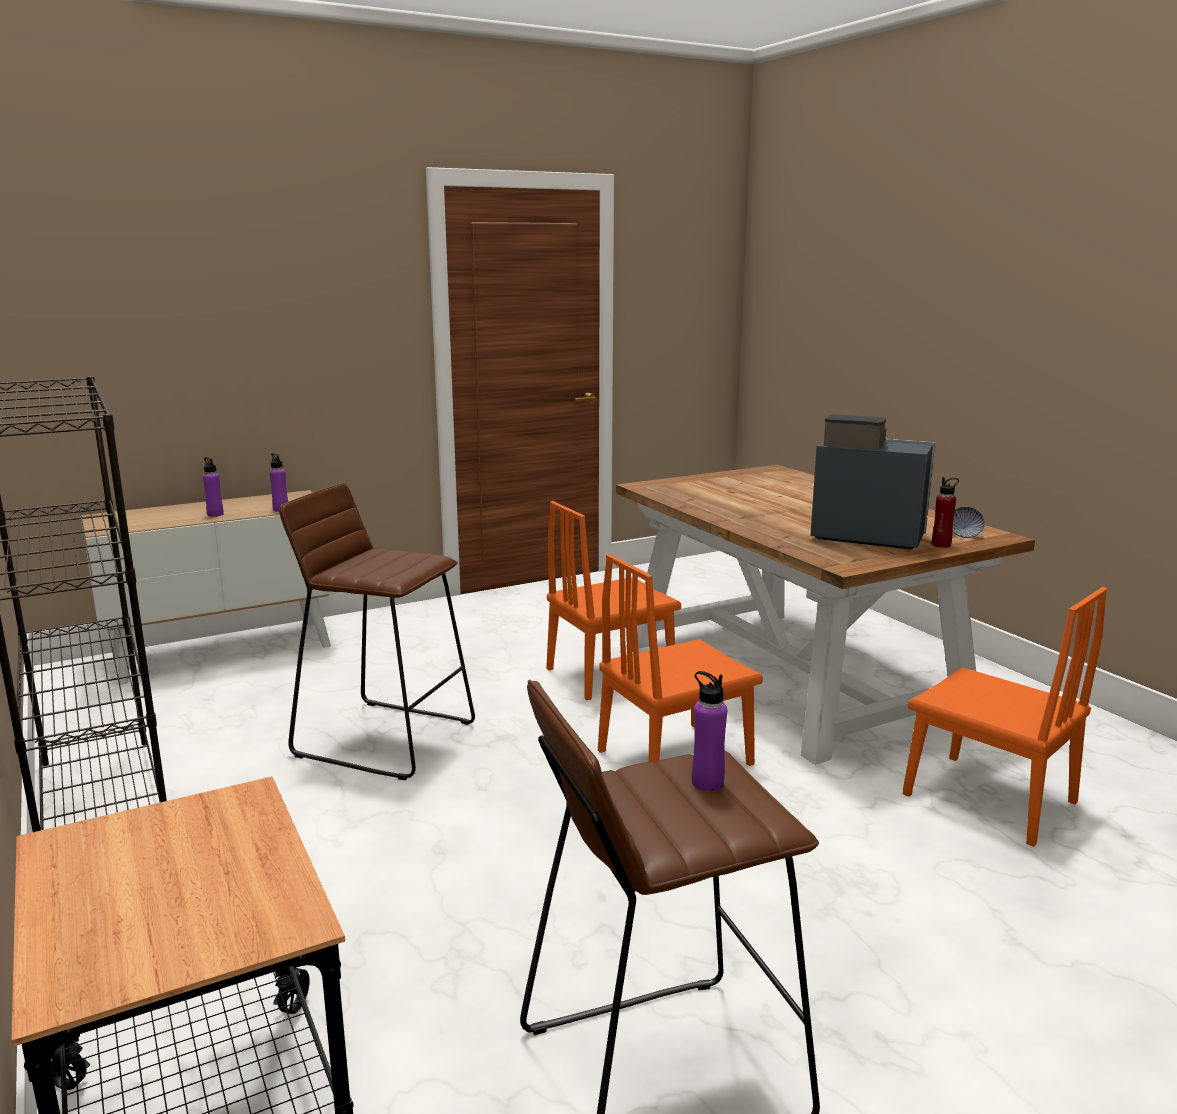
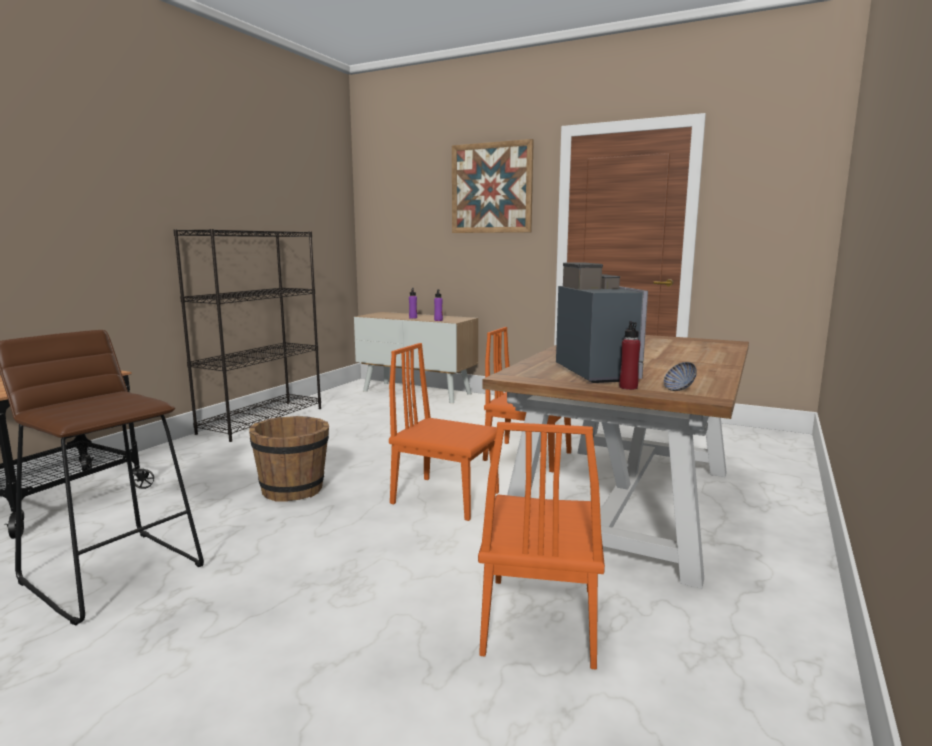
camera: 55 degrees right, 5 degrees down
brown stool [279,483,475,780] -> none
purple bottle [692,671,727,791] -> none
none -> brown bucket [249,416,329,502]
none -> picture [452,139,534,233]

